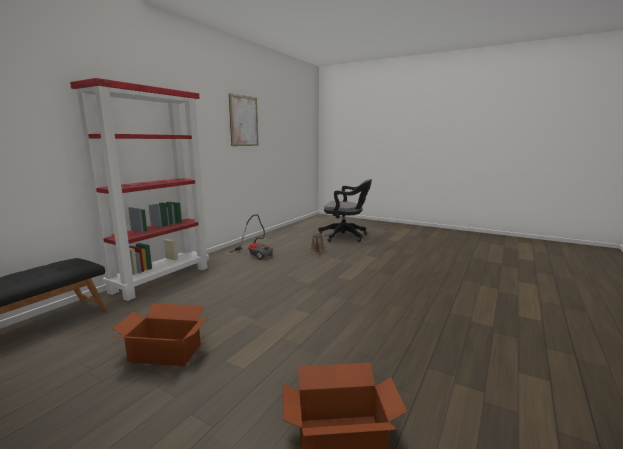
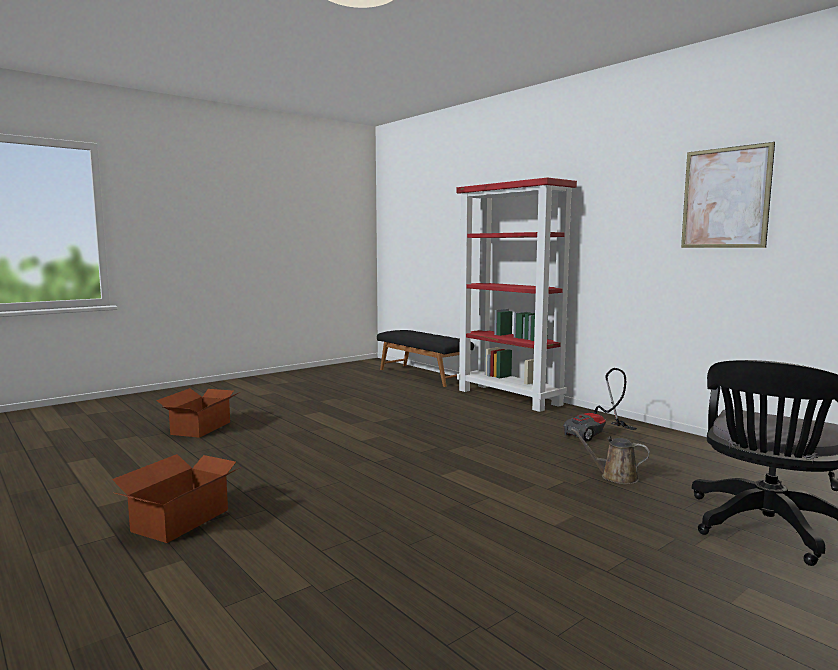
camera: 110 degrees right, 5 degrees down
cardboard box [112,303,209,366] -> cardboard box moved to [112,454,241,543]

